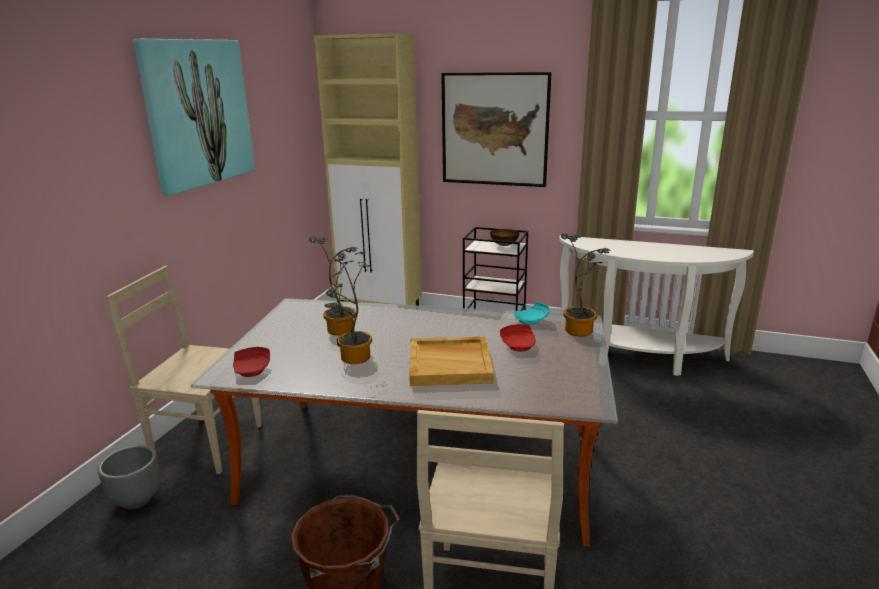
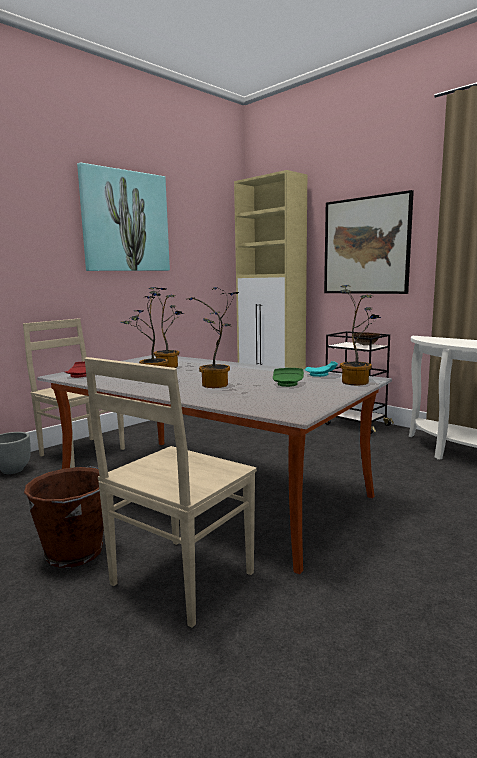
camera: 25 degrees right, 10 degrees down
beige tray [409,336,494,386] -> potted plant [186,287,239,388]
red plate [500,324,536,351] -> green plate [273,368,304,387]

